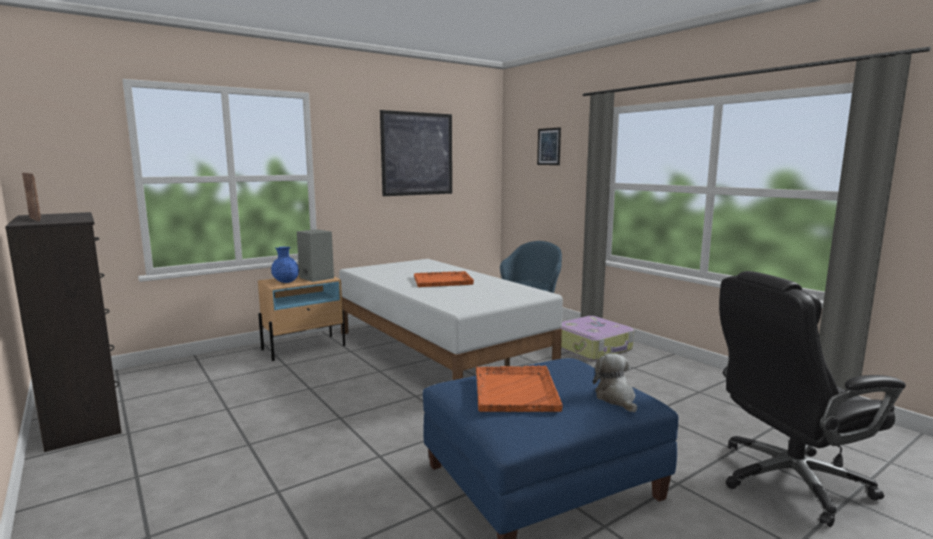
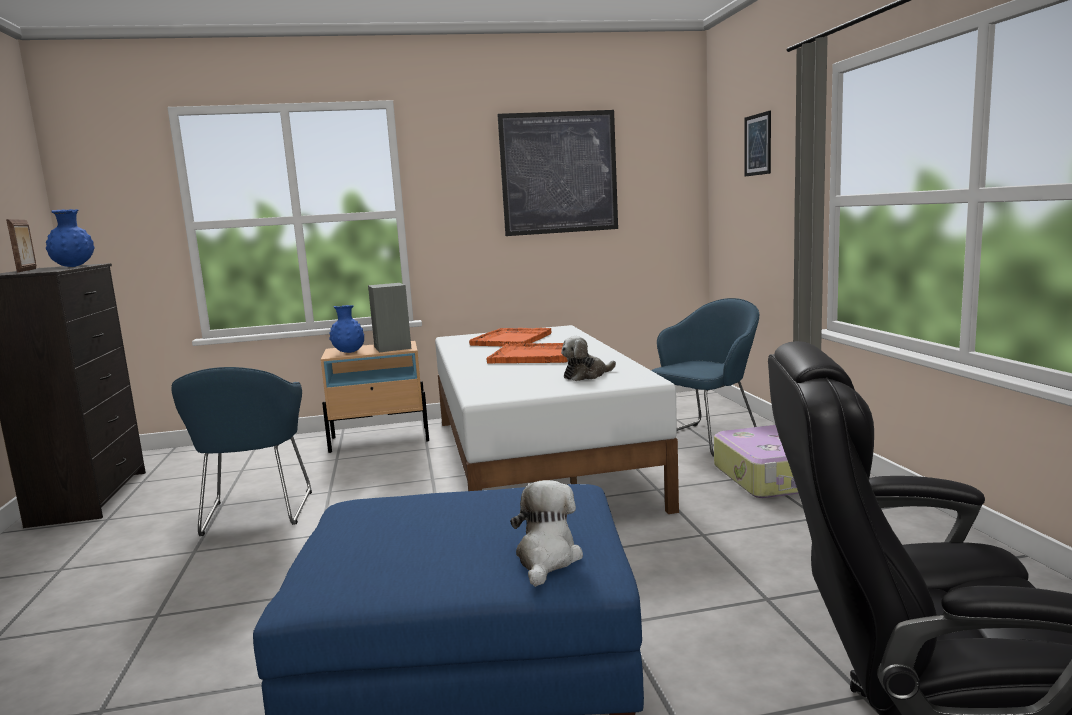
camera: 25 degrees right, 0 degrees up
orange tray [476,366,563,412] -> orange tray moved to [469,328,551,346]
none -> blue vase [46,209,95,267]
none -> blue armchair [171,367,312,536]
none -> plush toy [561,336,616,381]

